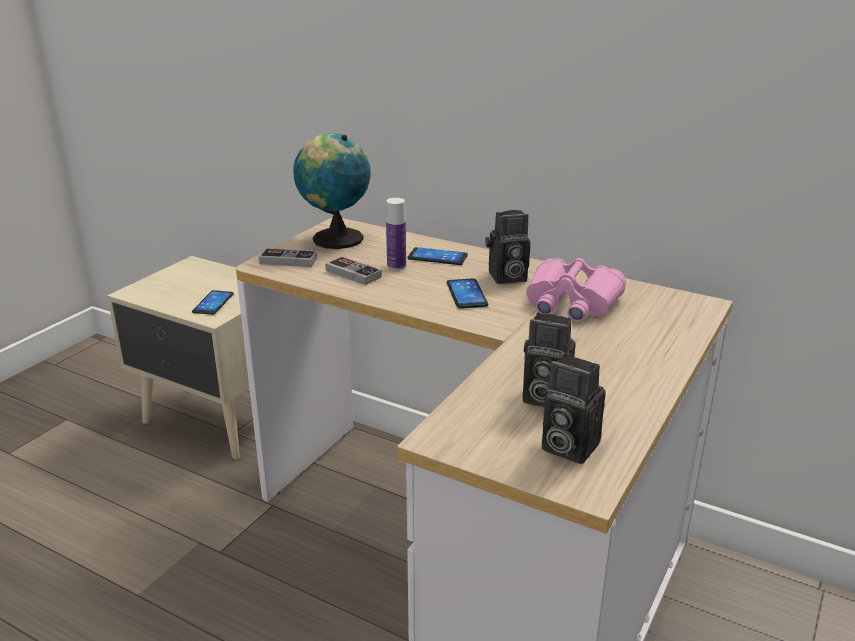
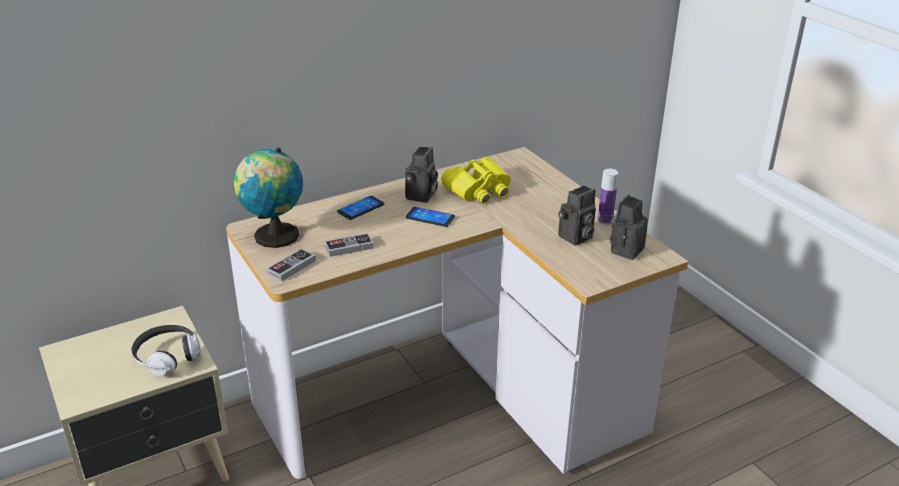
camera: 60 degrees left, 5 degrees up
phone [192,290,234,315] -> headphones [131,325,201,377]
bottle [386,198,406,270] -> bottle moved to [598,169,618,225]
pink binoculars [526,258,626,322] -> yellow binoculars [441,157,511,204]
camera [542,354,606,464] -> camera turned 150 degrees clockwise [609,194,648,260]

